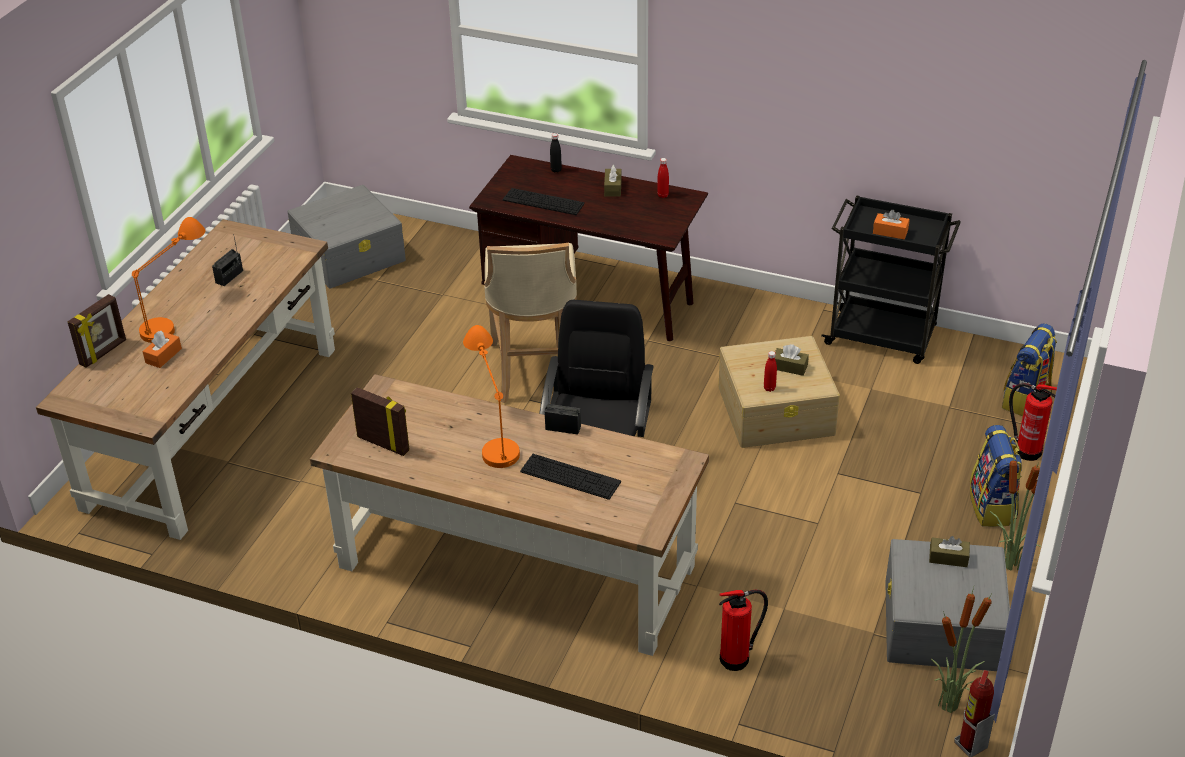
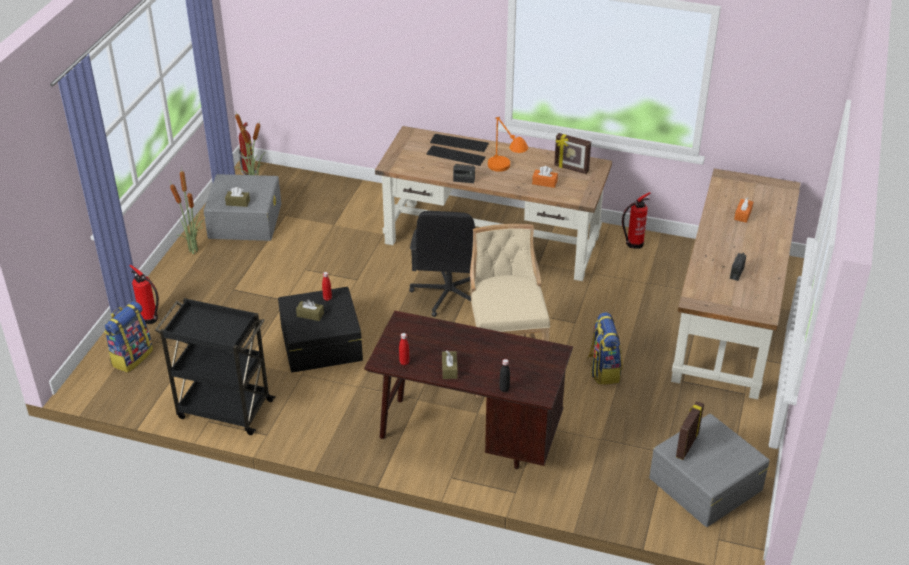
camera: 175 degrees right, 0 degrees up
picture frame [68,294,126,368] -> picture frame moved to [676,401,704,460]
orange table lamp [132,217,205,343] -> none
keyboard [503,188,585,215] -> keyboard moved to [430,134,489,152]
beige storage box [719,336,840,448] -> black storage box [278,287,363,373]
fire extinguisher [719,589,768,671] -> fire extinguisher moved to [622,192,651,249]
orange tissue box [873,210,910,239] -> orange tissue box moved to [532,166,558,188]
backpack [970,425,1022,527] -> backpack moved to [587,312,622,384]

